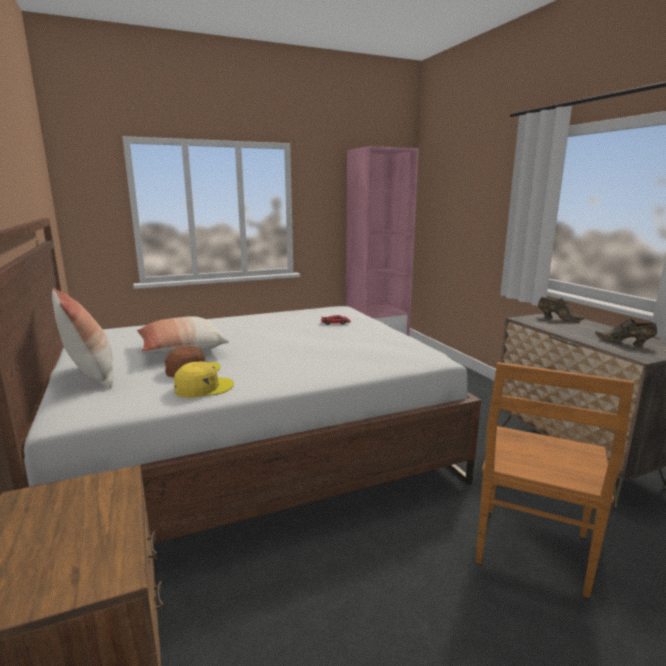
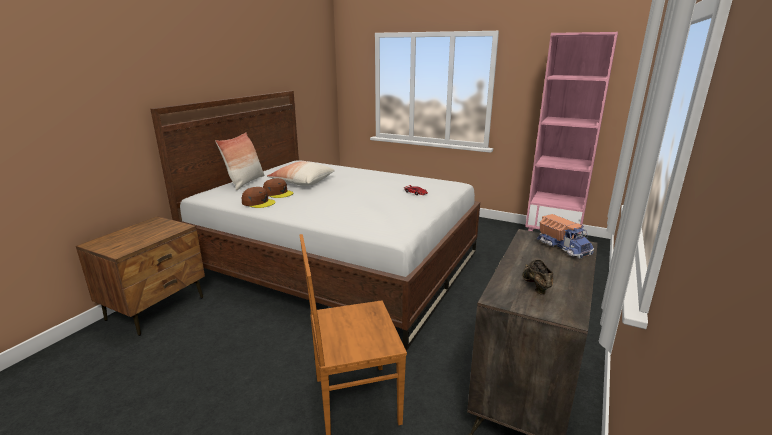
camera: 50 degrees right, 5 degrees up
yellow cap [174,362,234,398] -> brown cap [242,187,275,208]
brown shoe [538,297,585,322] -> toy truck [537,214,594,259]

